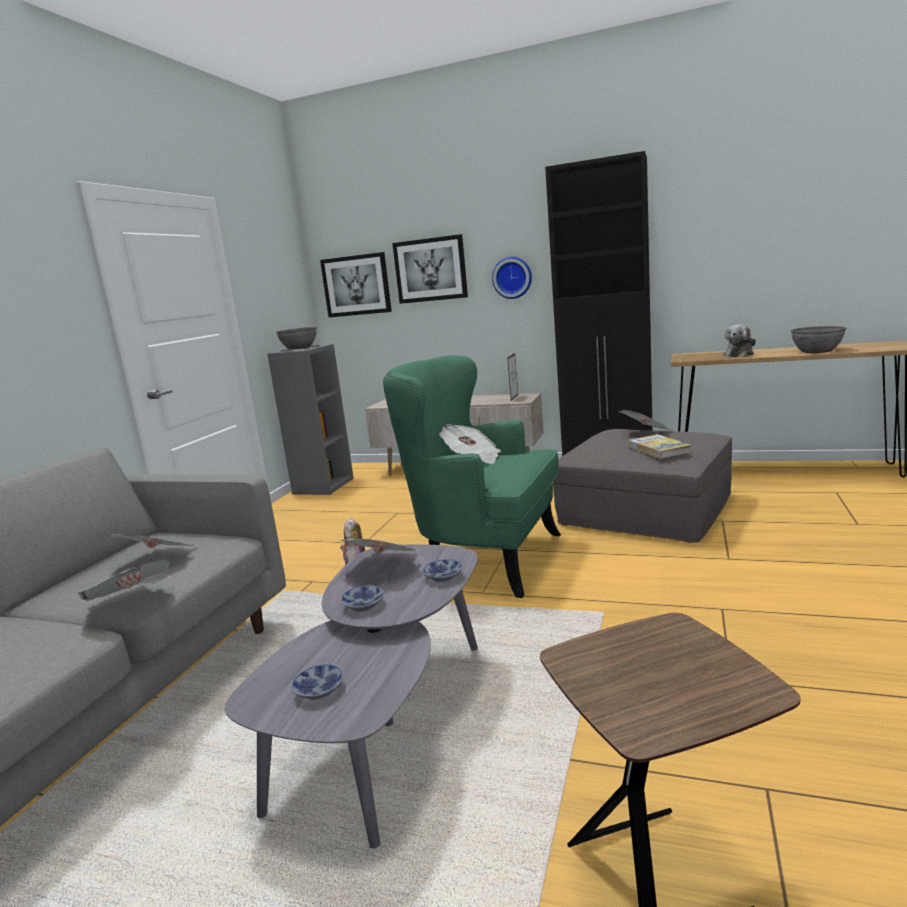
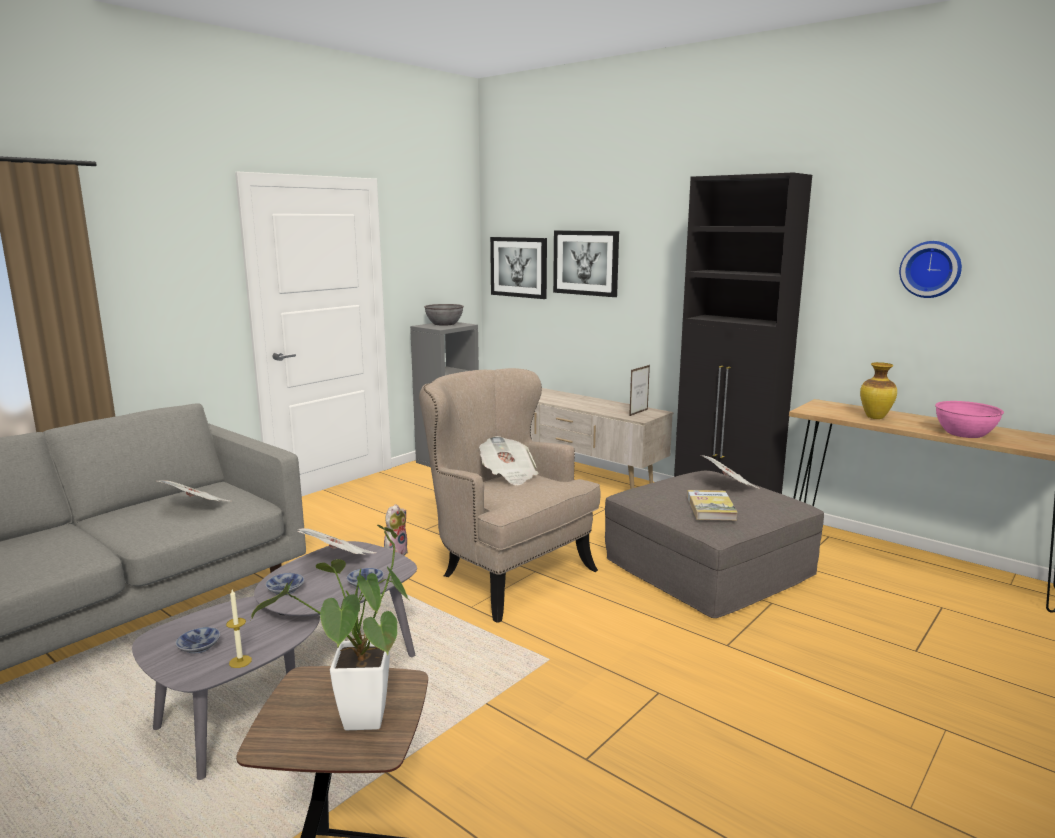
camera: 20 degrees right, 0 degrees up
newspaper [77,560,172,601] -> none
green armchair [383,355,561,598] -> beige armchair [419,368,600,623]
wall clock [492,257,532,299] -> wall clock moved to [899,241,962,298]
plush toy [723,325,756,357] -> vase [860,362,897,419]
grey bowl [791,326,847,353] -> pink bowl [935,401,1004,438]
none -> candle [226,590,252,668]
none -> potted plant [251,525,410,730]

